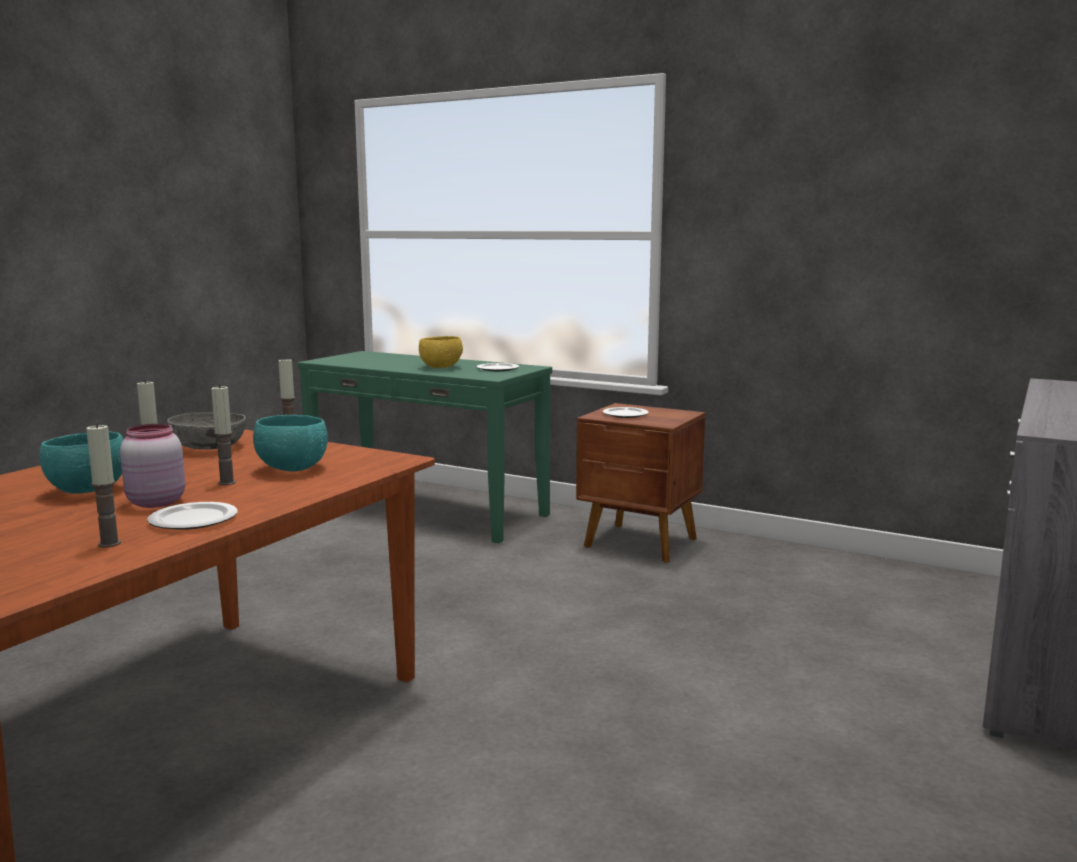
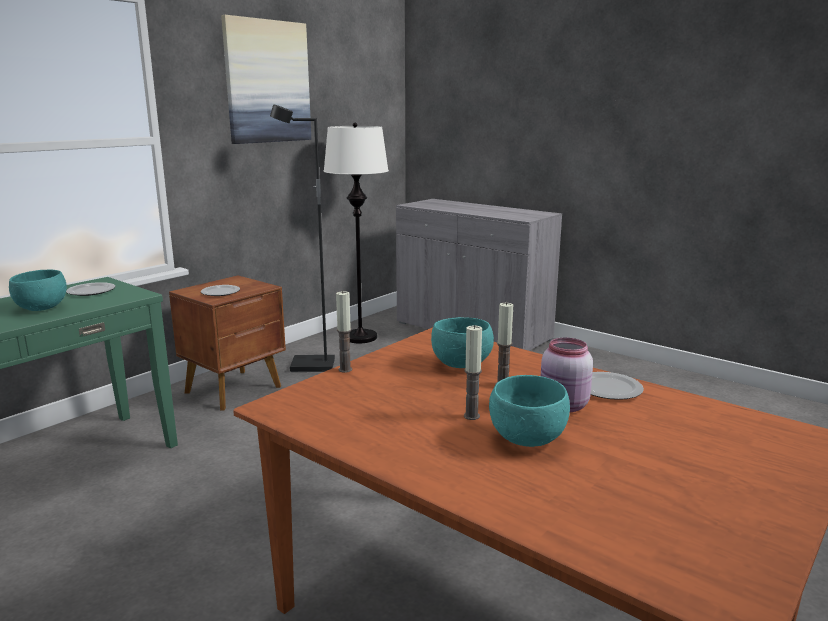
camera: 80 degrees left, 5 degrees up
candle [86,423,121,548] -> none
grey bowl [167,412,246,449] -> none
yellow bowl [419,336,463,368] -> turquoise bowl [9,270,67,311]
none -> picture [221,15,311,144]
none -> black floor lamp [270,104,335,372]
none -> white floor lamp [324,123,389,343]

